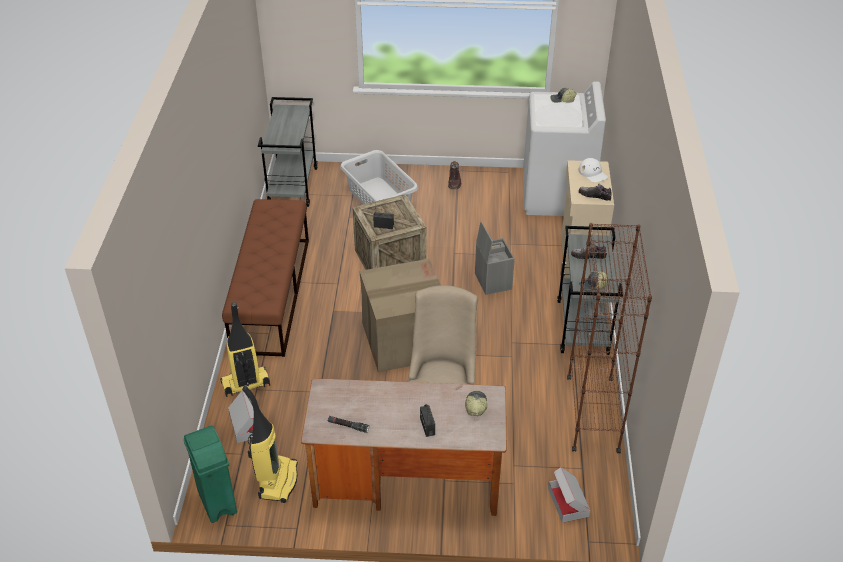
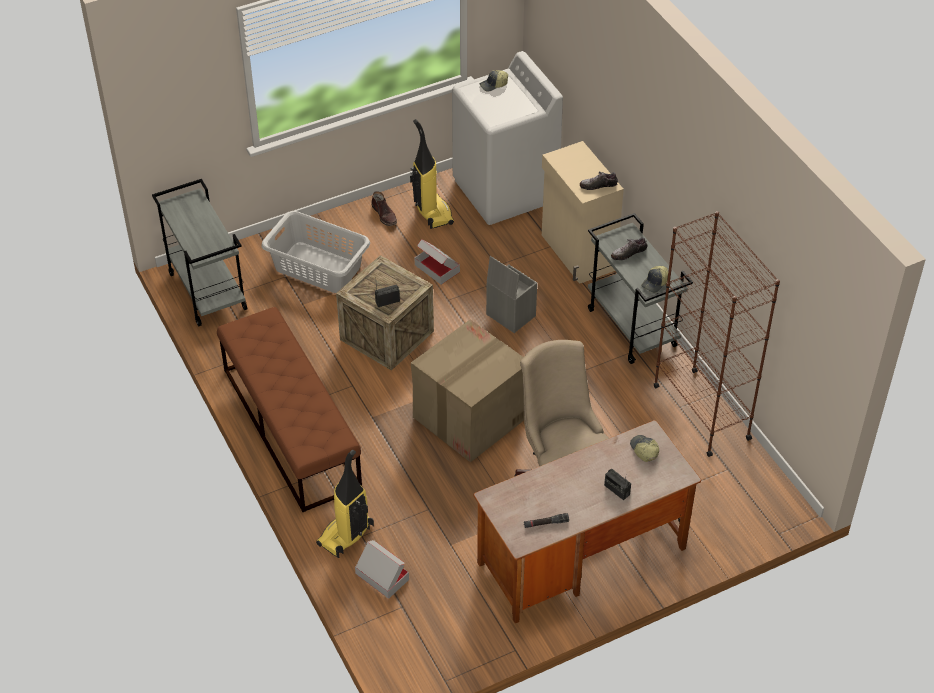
camera: 30 degrees left, 5 degrees up
green trash can [183,426,237,523] -> none
vacuum cleaner [242,386,298,503] -> vacuum cleaner moved to [410,119,454,229]
cardboard box [548,467,590,523] -> cardboard box moved to [415,239,460,285]
white cap [579,158,608,182] -> none

